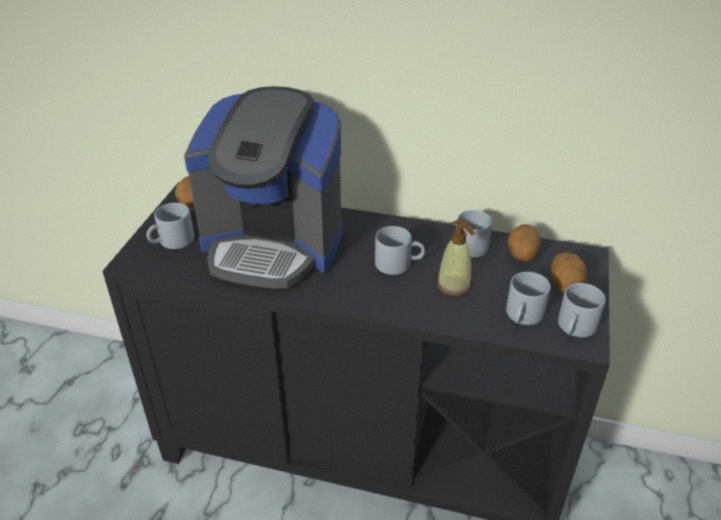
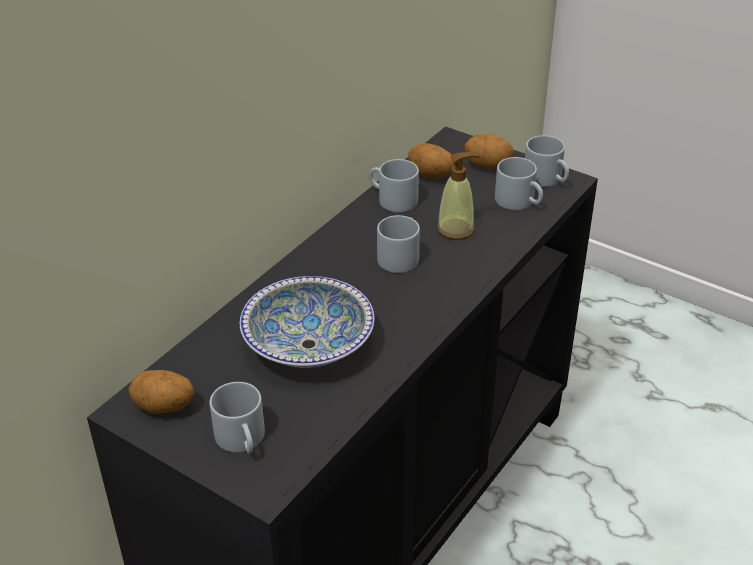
camera: 70 degrees left, 0 degrees up
coffee machine [184,86,342,288] -> bowl [240,276,375,368]

